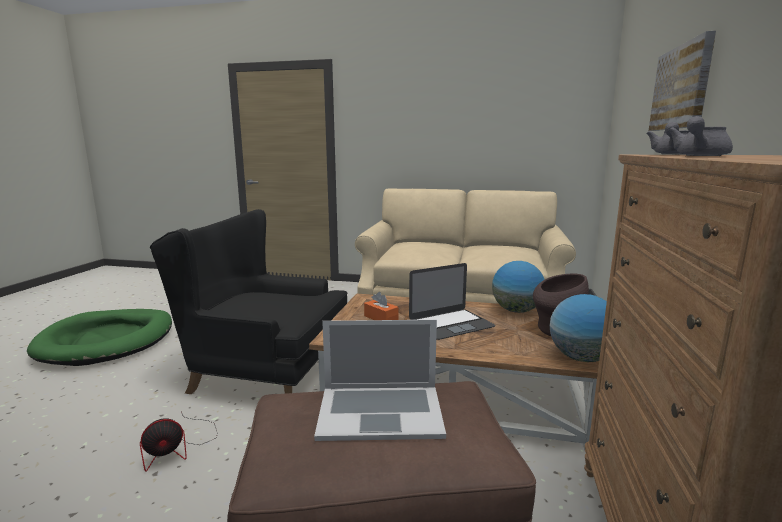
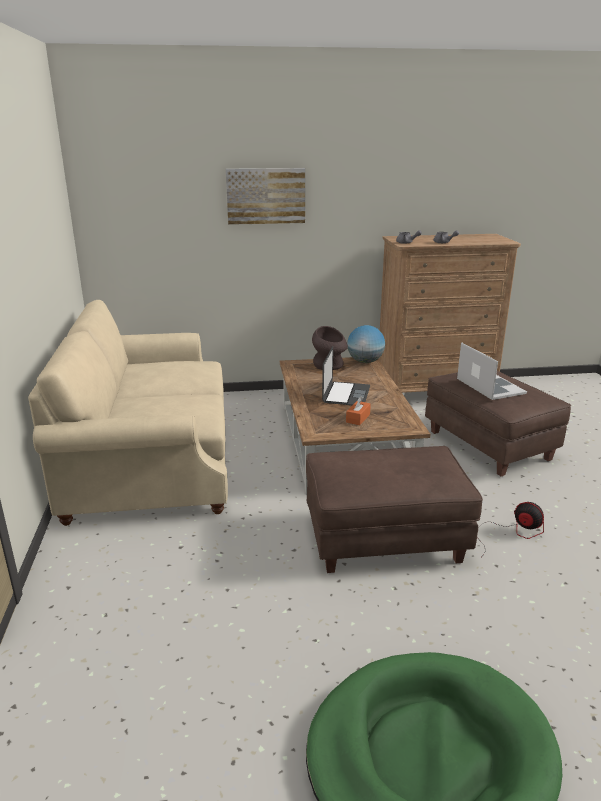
camera: 110 degrees left, 10 degrees up
black armchair [150,209,347,394] -> brown ottoman [306,446,483,573]
laptop [409,263,496,340] -> laptop turned 60 degrees clockwise [322,346,370,405]
globe [492,261,545,313] -> none

